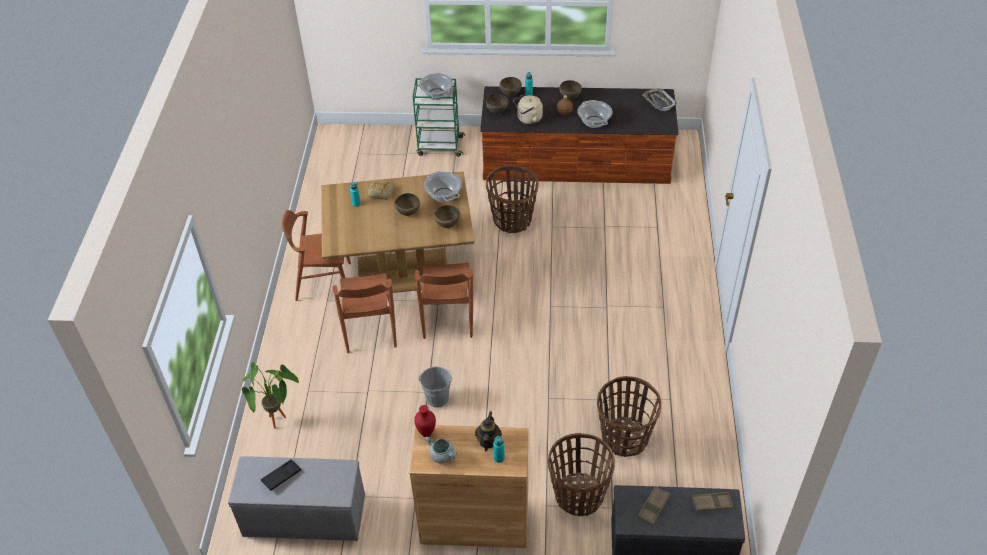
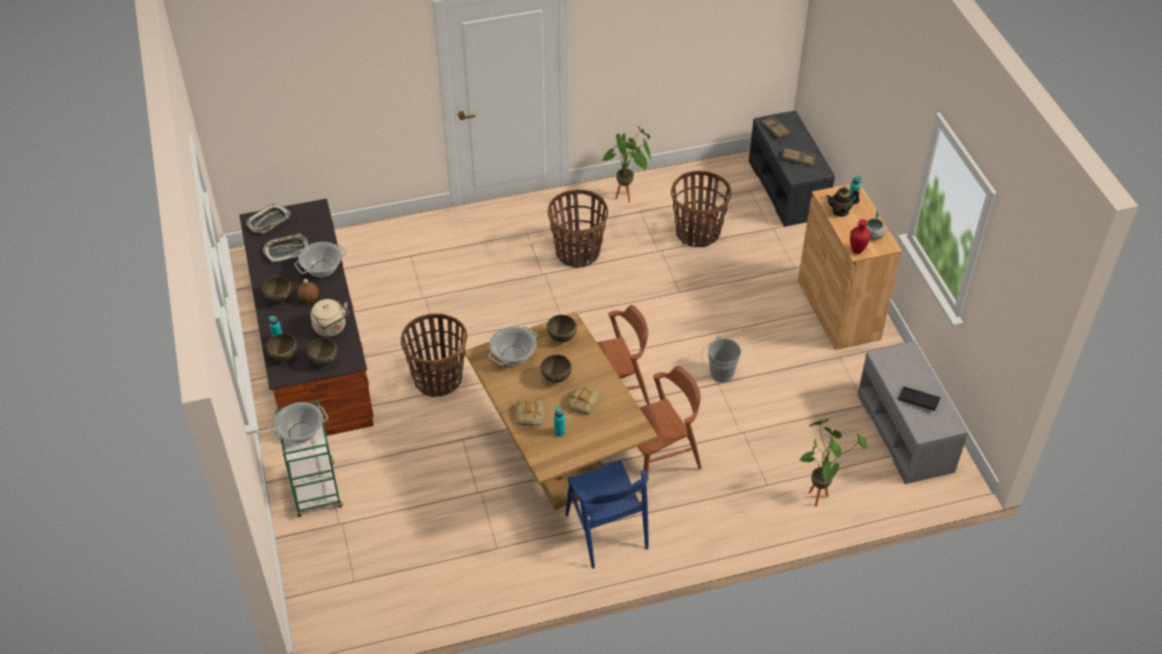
camera: 110 degrees left, 0 degrees up
brown chair [282,210,351,301] -> blue chair [565,460,649,569]
basket [548,433,615,516] -> basket moved to [548,190,608,268]
none -> tray [263,233,309,263]
none -> bread [567,386,600,415]
none -> potted plant [602,125,652,203]

